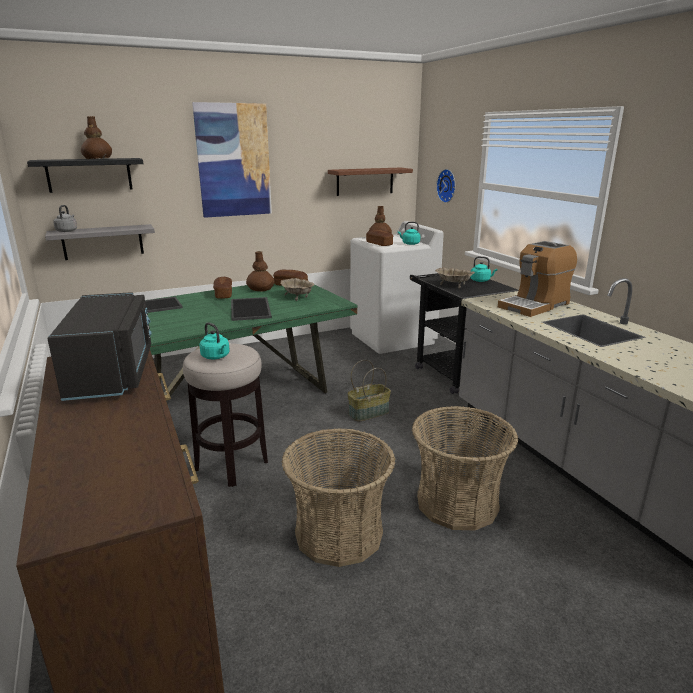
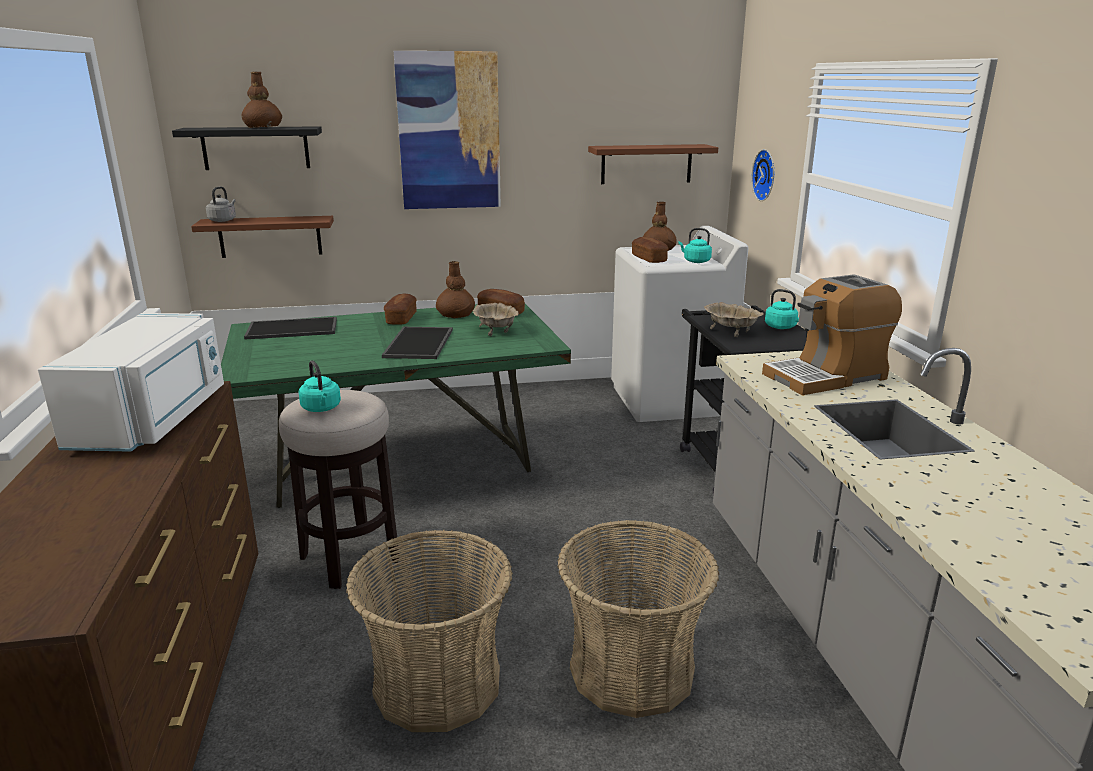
camera: 15 degrees right, 0 degrees up
grey shelf [45,224,155,260] -> brown shelf [191,216,334,258]
black microwave [47,292,151,401] -> white microwave [38,313,224,452]
basket [347,360,391,422] -> none

